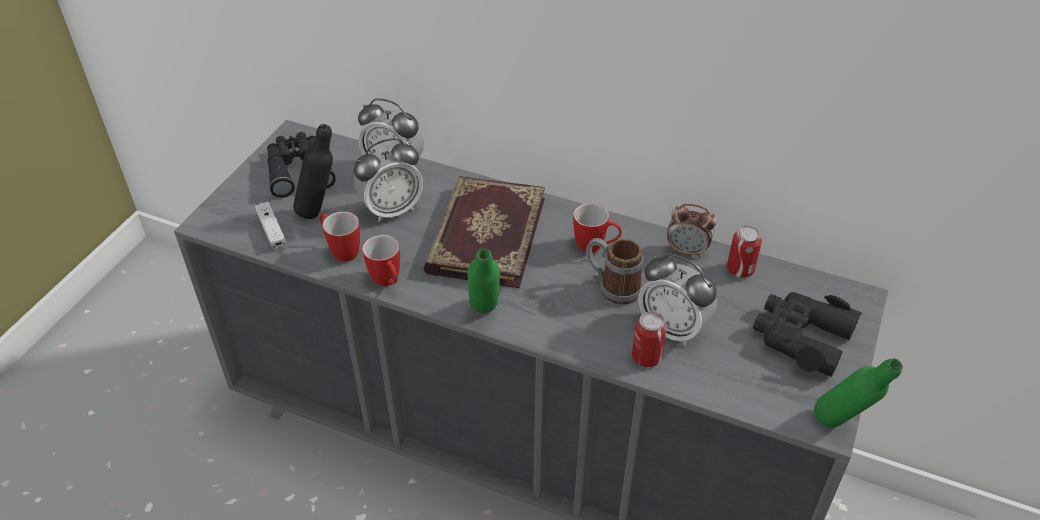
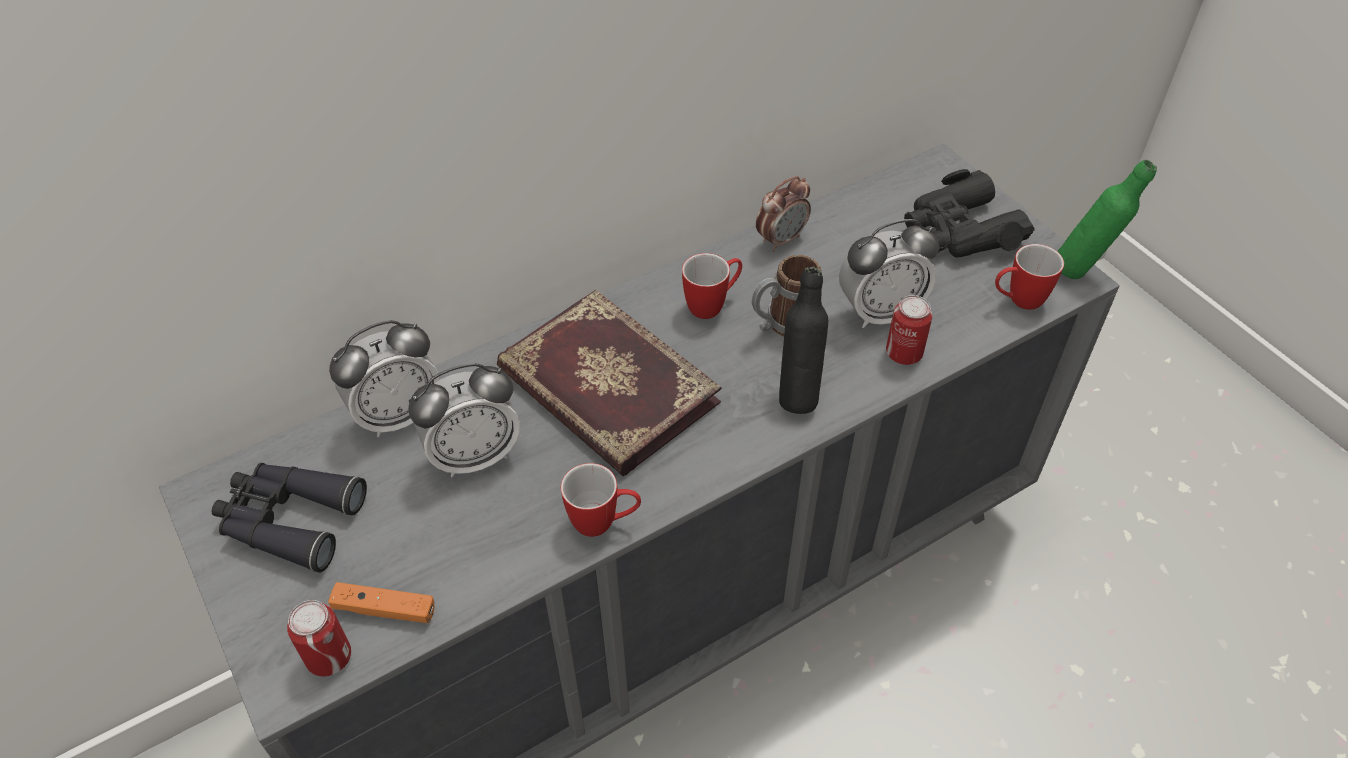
camera: 55 degrees left, 5 degrees up
white game controller [255,202,286,250] -> orange game controller [328,582,435,623]
black bottle [293,124,333,219] -> black bottle moved to [779,267,828,414]
mug [319,212,360,262] -> mug moved to [995,244,1064,310]
alarm clock [354,138,423,222] -> alarm clock turned 60 degrees clockwise [408,363,520,477]
green bottle [468,248,500,314] -> none
can [727,225,762,278] -> can moved to [287,600,351,677]

